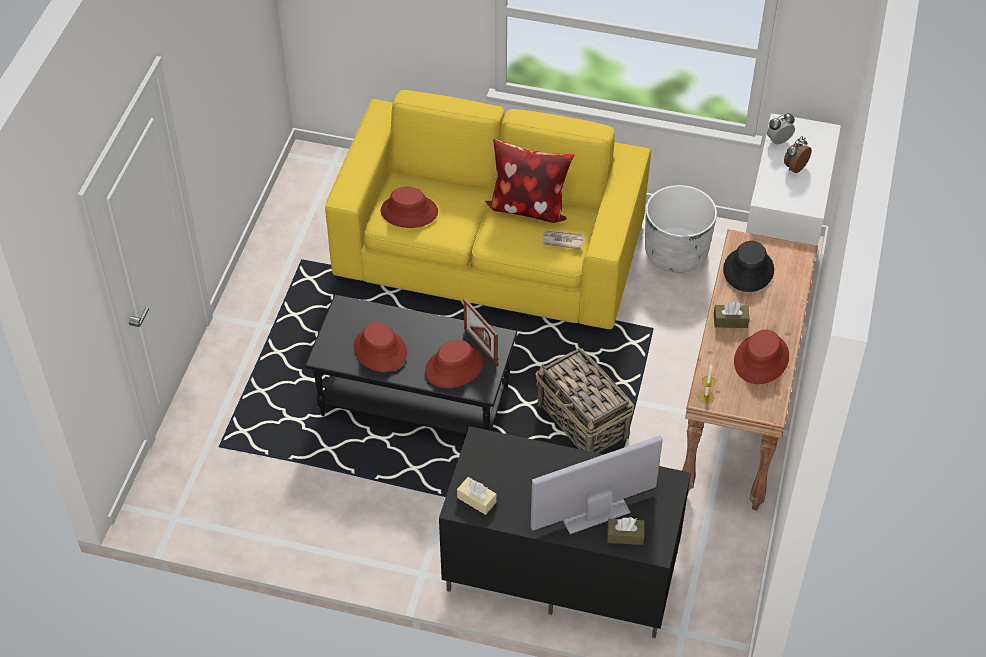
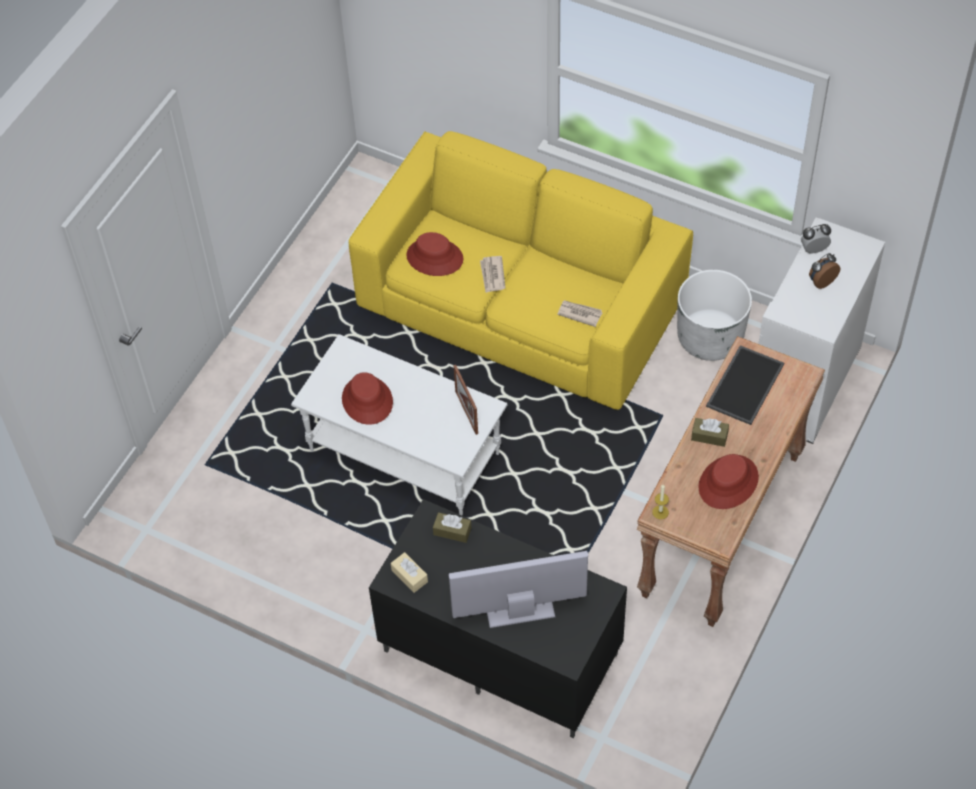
camera: 15 degrees right, 5 degrees up
black coffee table [305,295,517,435] -> white coffee table [291,334,507,515]
red hat [425,340,483,388] -> none
pillow [485,139,574,223] -> none
basket [535,348,634,453] -> none
brown tissue box [607,517,645,545] -> brown tissue box moved to [433,512,472,543]
black hat [723,241,774,292] -> tray [706,345,784,425]
none -> newspaper [480,256,505,293]

